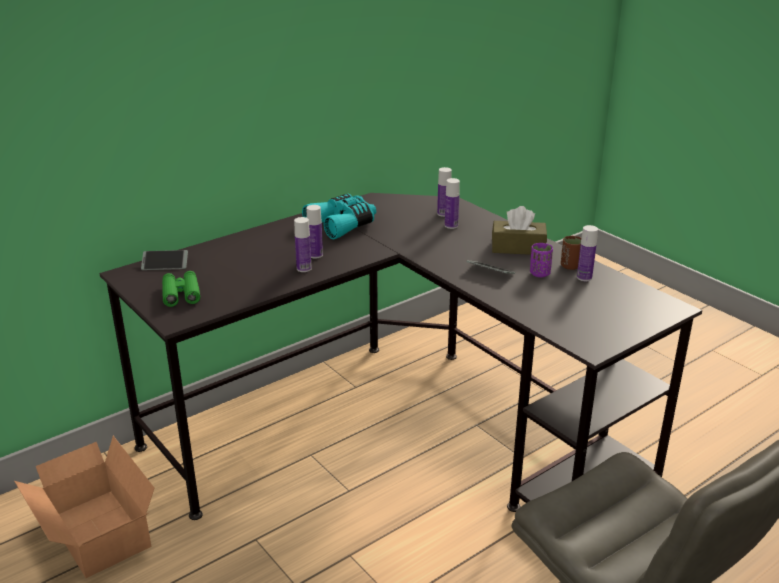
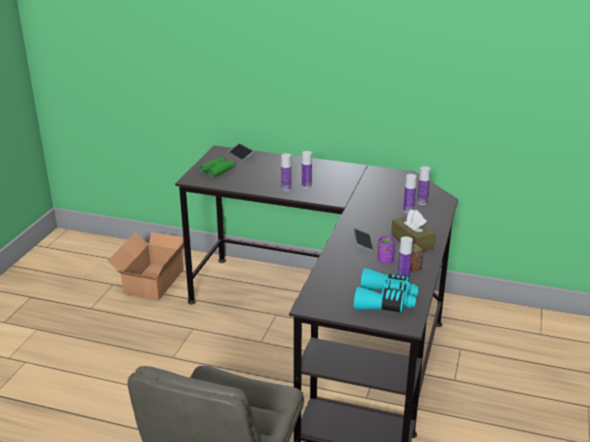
camera: 55 degrees right, 0 degrees up
turquoise binoculars [302,194,376,239] -> turquoise binoculars moved to [354,268,419,312]

